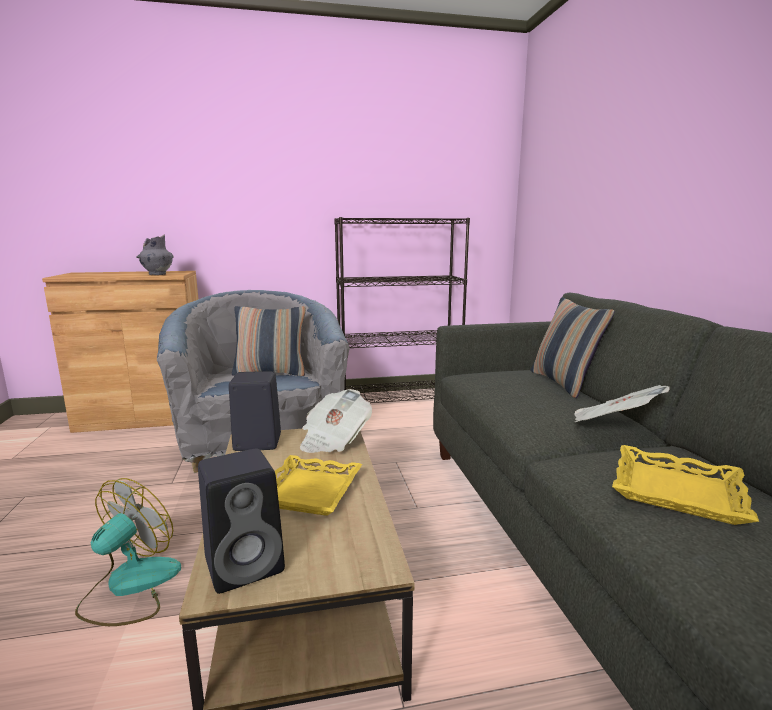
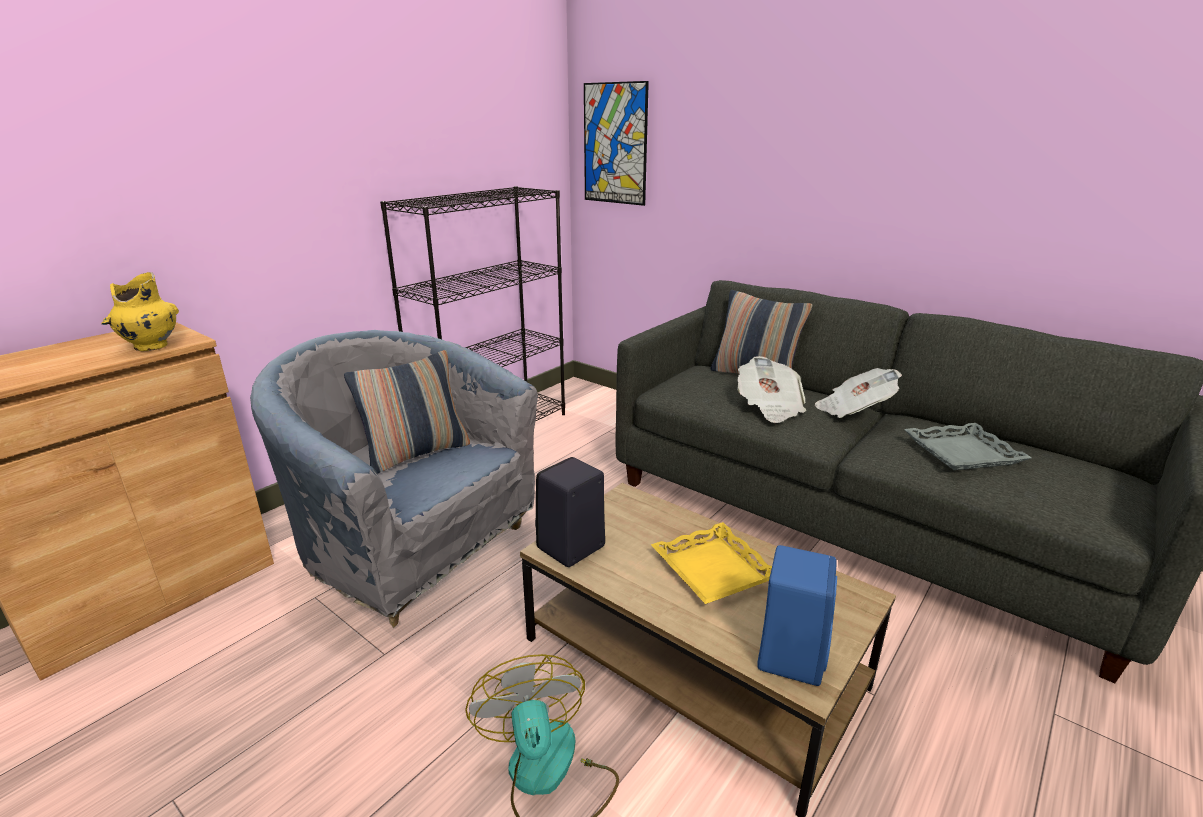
camera: 40 degrees left, 10 degrees up
grey vase [136,234,174,275] -> yellow vase [101,272,179,351]
black speaker [198,449,285,594] -> blue speaker [757,545,837,686]
newspaper [300,389,372,453] -> newspaper moved to [737,356,806,423]
yellow tray [612,445,759,525] -> grey tray [904,423,1031,470]
none -> picture [584,81,649,206]

